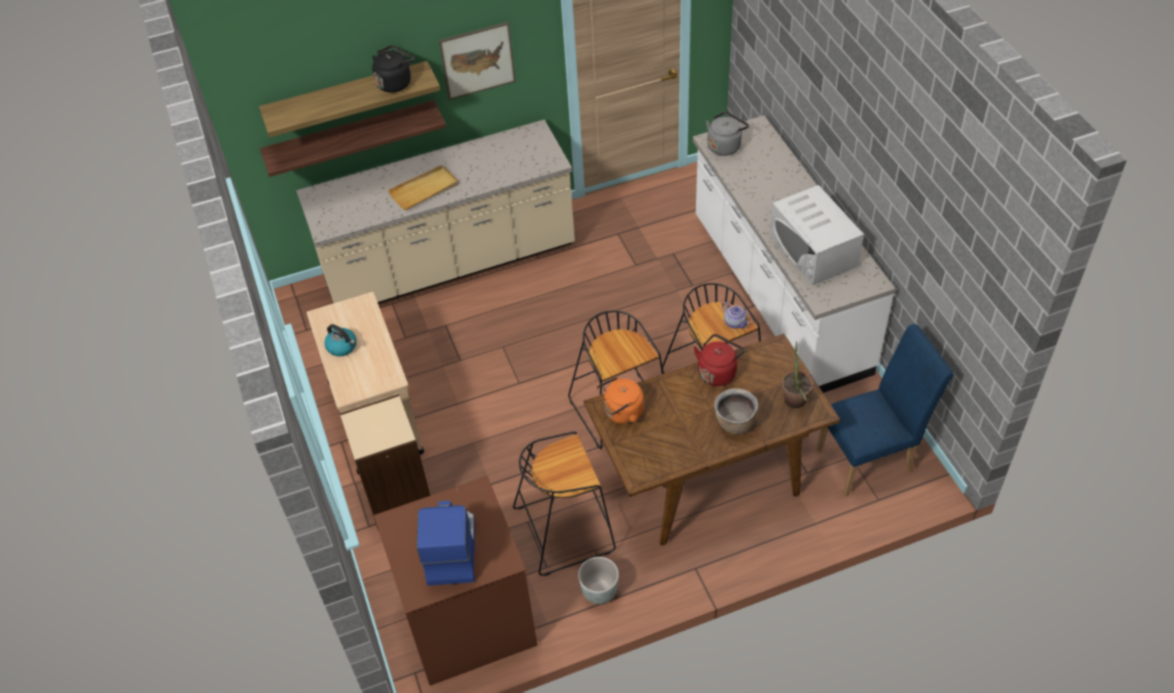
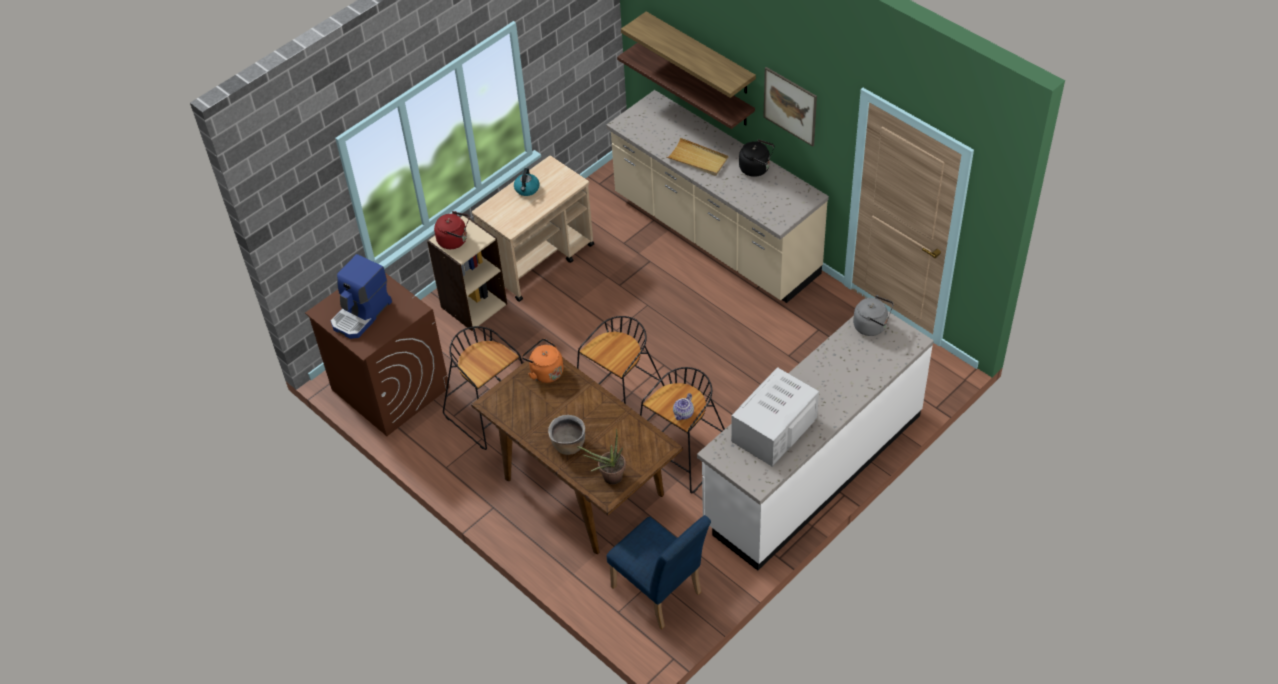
camera: 65 degrees right, 0 degrees up
black kettle [372,45,415,93] -> black kettle moved to [739,139,774,177]
coffee machine [417,500,475,586] -> coffee machine turned 150 degrees clockwise [331,254,392,339]
grey planter [578,557,619,604] -> none
red kettle [694,334,745,386] -> red kettle moved to [434,211,469,249]

